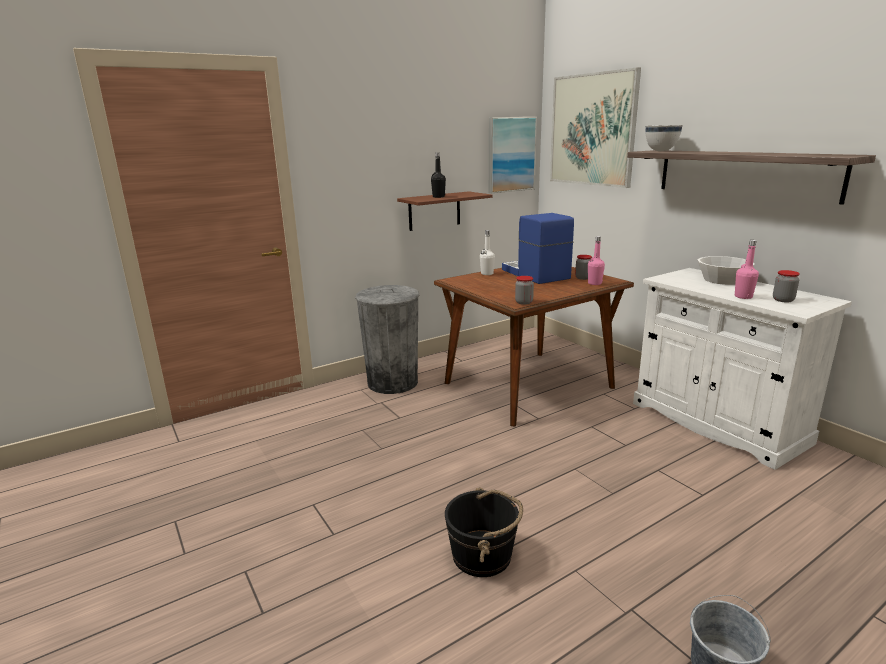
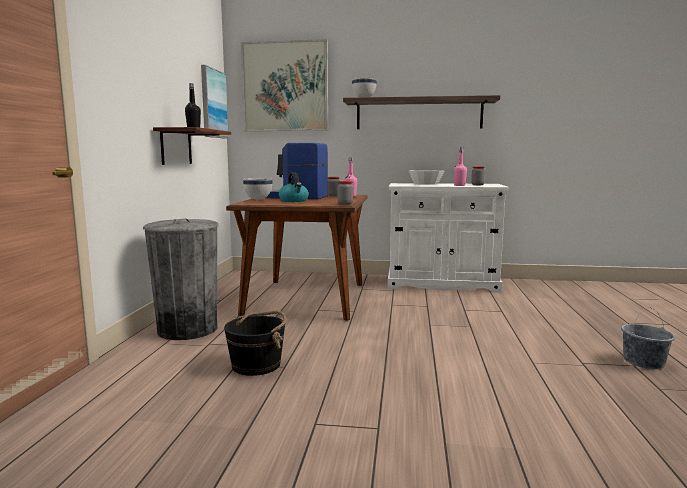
camera: 50 degrees left, 10 degrees down
black bucket [445,487,523,577] -> black bucket moved to [224,311,287,376]
white bottle [480,230,495,275] -> white bowl [243,178,273,200]
none -> kettle [279,172,309,202]

